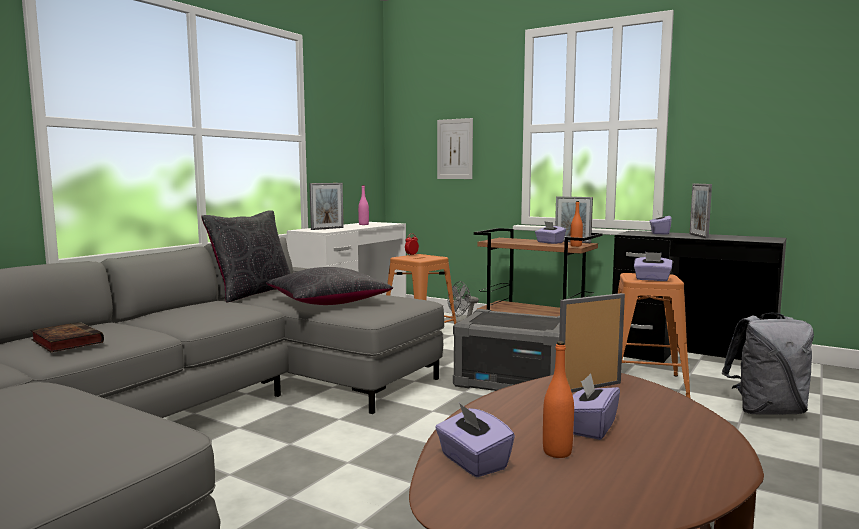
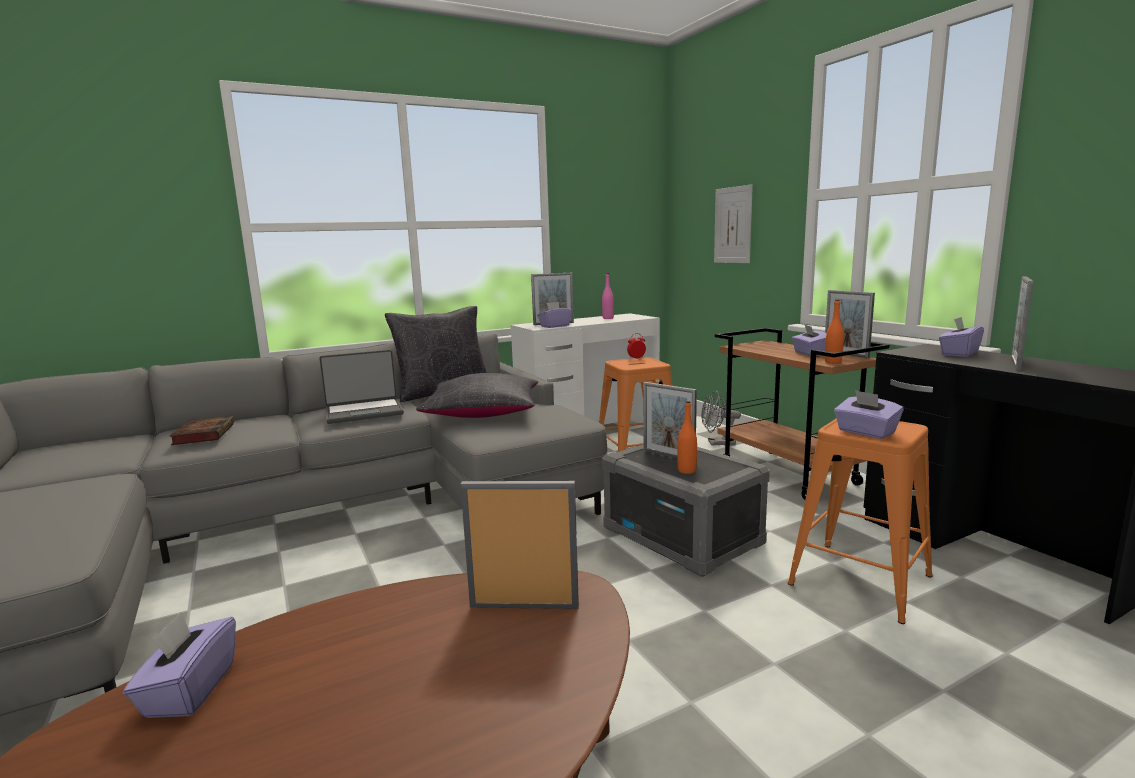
camera: 30 degrees right, 5 degrees up
orange bottle [543,341,574,458] -> orange bottle moved to [678,401,697,474]
purple tissue box [573,373,620,440] -> purple tissue box moved to [537,302,572,328]
grey backpack [722,313,814,415] -> none
none -> laptop [319,350,404,424]
none -> picture frame [643,382,697,459]

